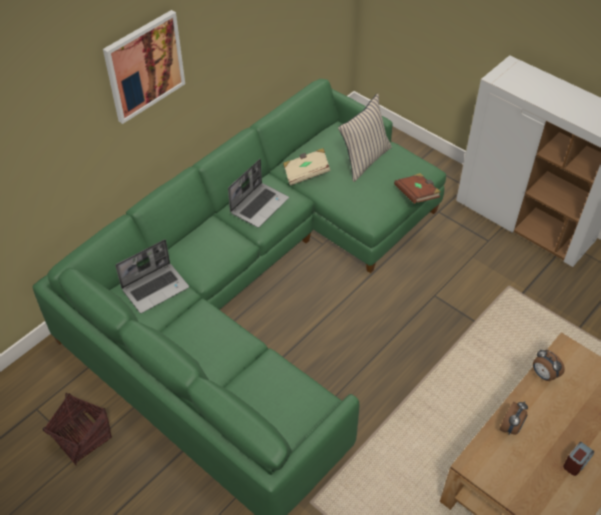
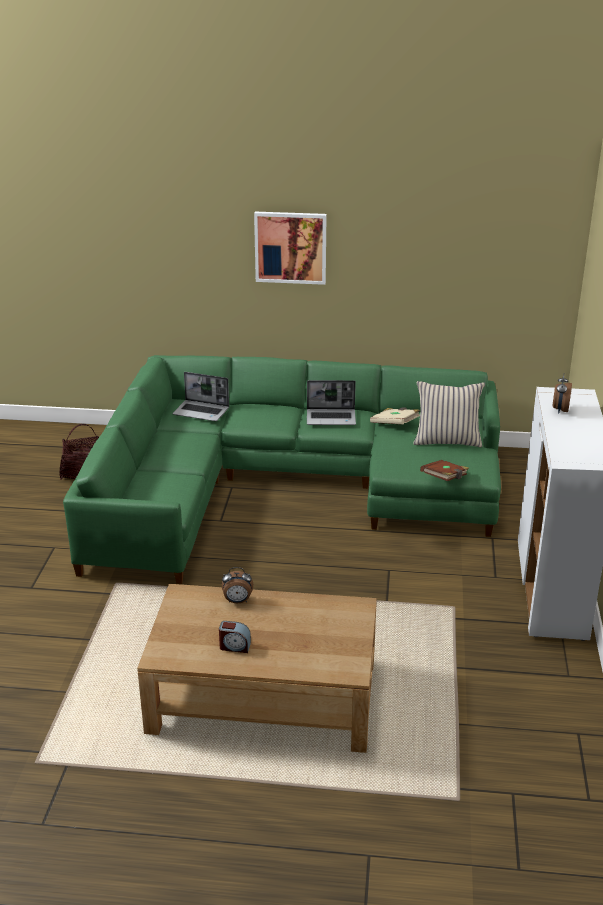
camera: 55 degrees right, 20 degrees down
alarm clock [533,350,565,381] -> alarm clock moved to [552,375,572,413]

